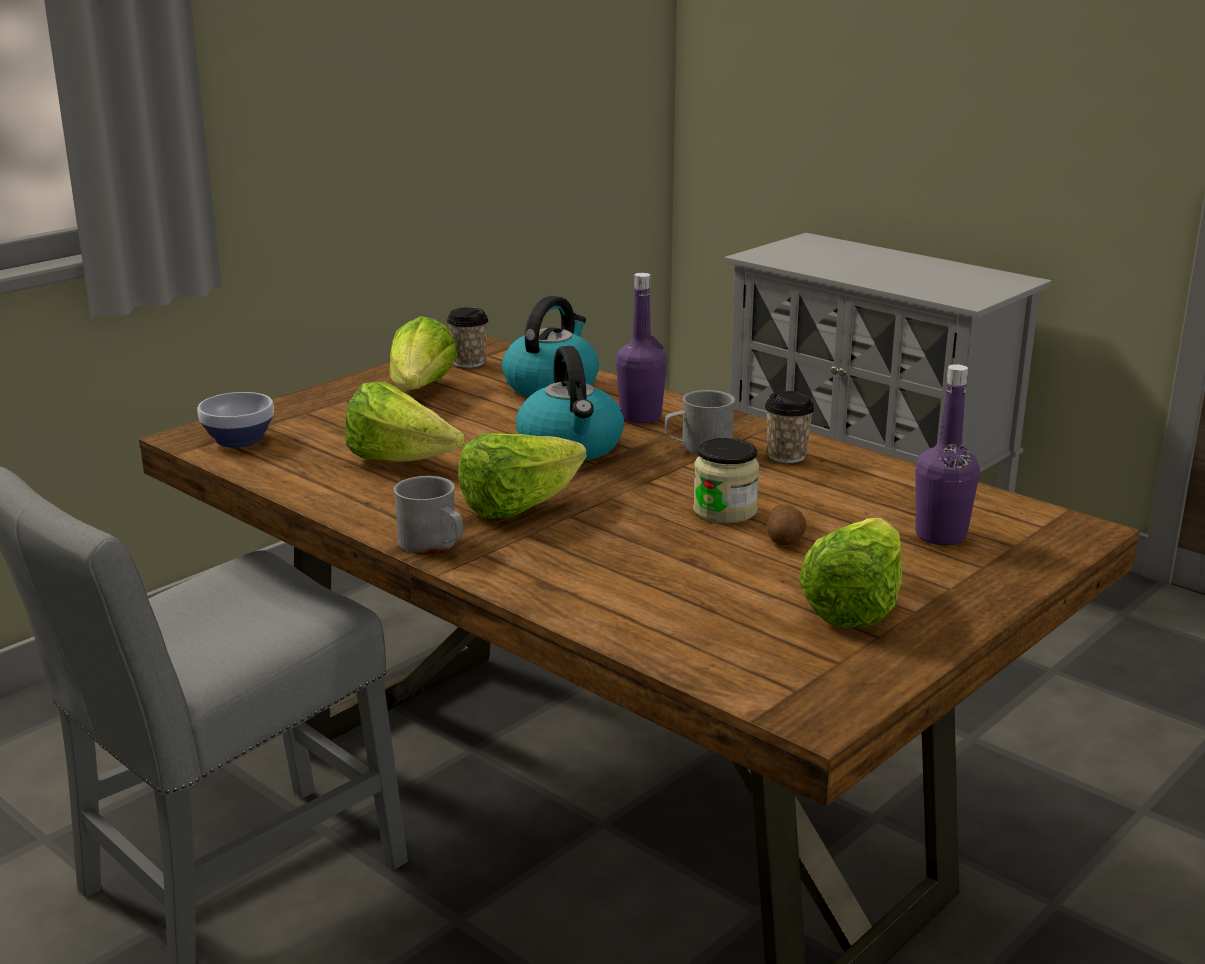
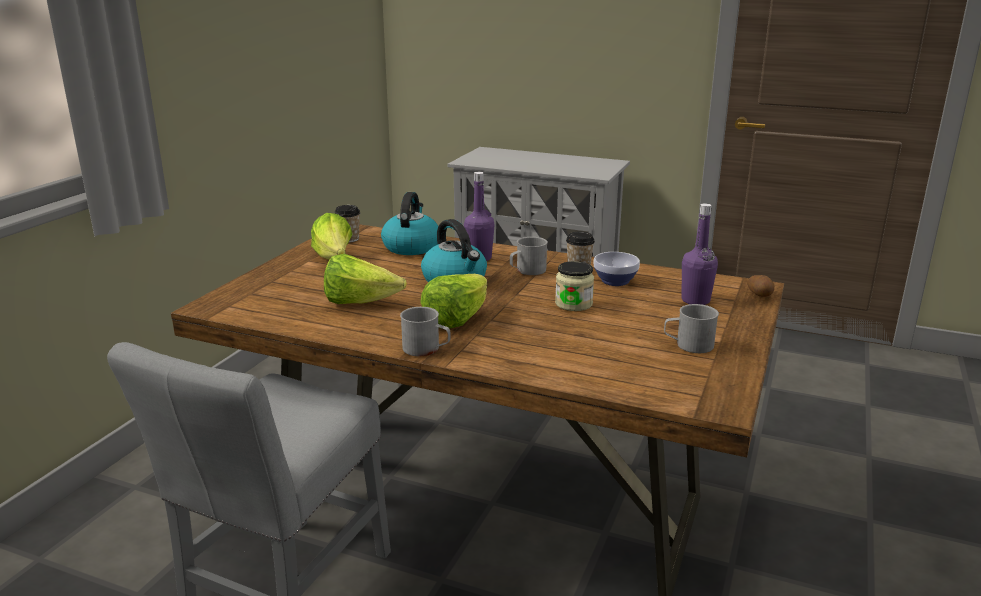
camera: 20 degrees left, 0 degrees up
bowl [198,392,274,448] -> bowl moved to [594,252,640,286]
potato [767,504,807,545] -> potato moved to [747,275,774,297]
lettuce [799,518,902,628] -> grey mug [664,304,719,353]

